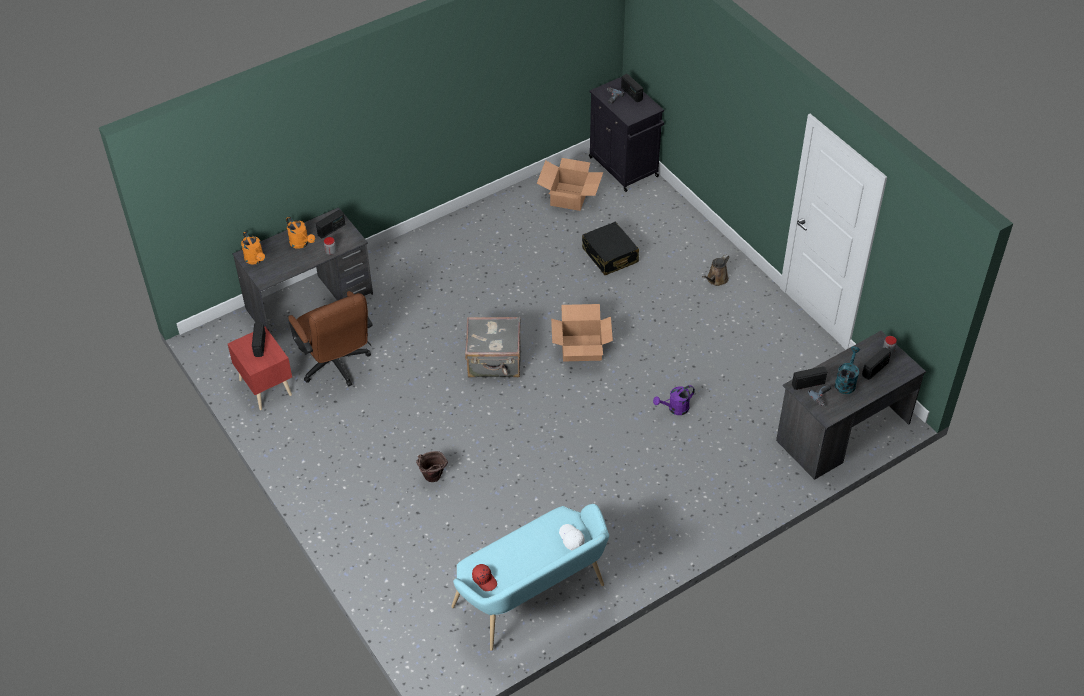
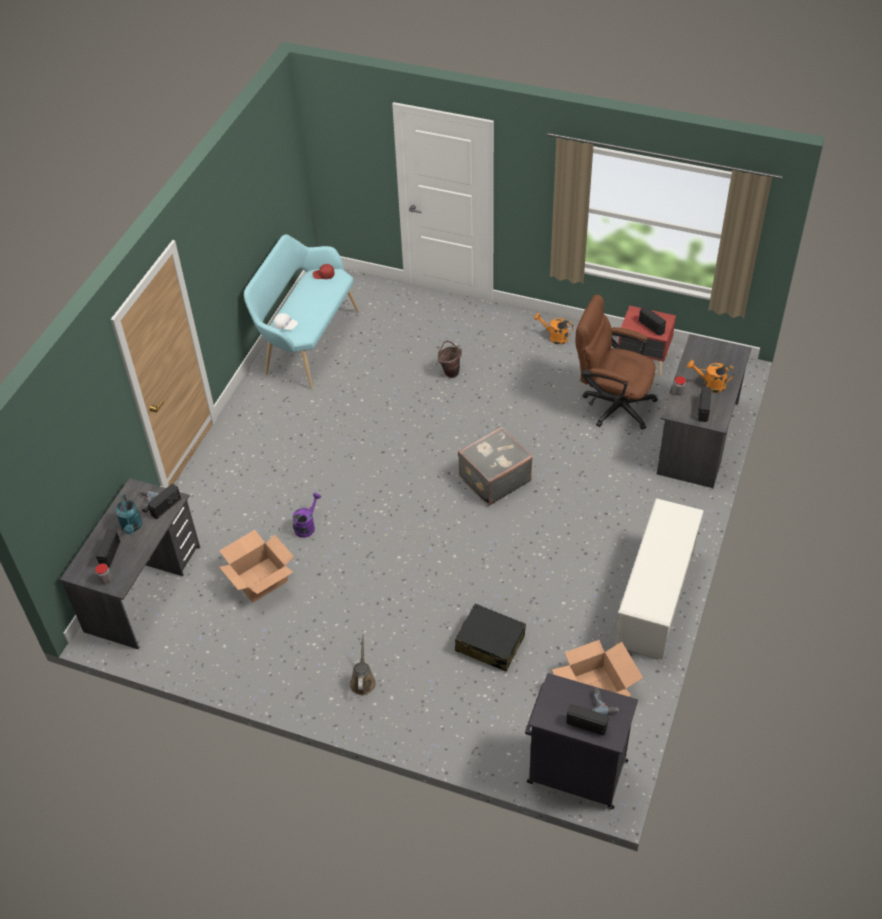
camera: 145 degrees right, 0 degrees up
orange watering can [241,231,265,265] -> orange watering can moved to [534,313,574,345]
cardboard box [551,304,613,362] -> cardboard box moved to [219,530,294,603]
none -> white shoe rack [615,498,704,660]

